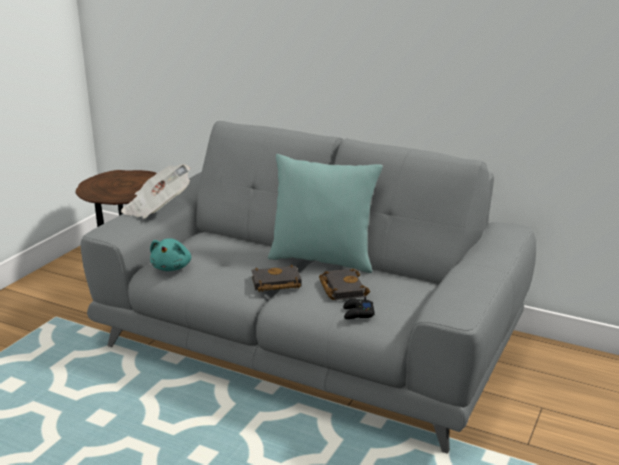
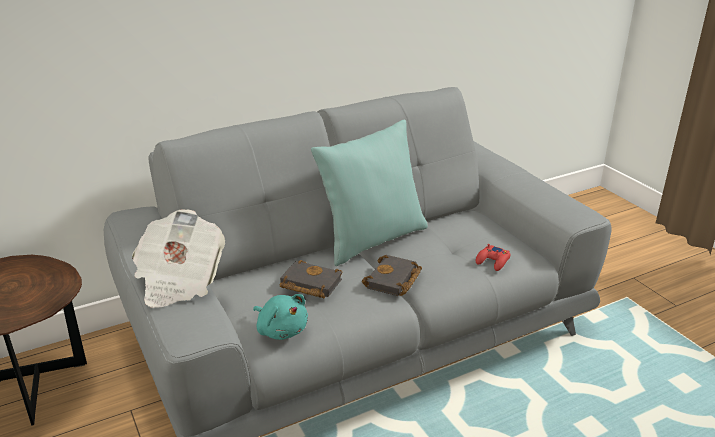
camera: 55 degrees left, 5 degrees up
black book [319,268,370,300] -> black book moved to [280,260,343,298]
black game controller [343,297,375,319] -> red game controller [476,244,510,271]

